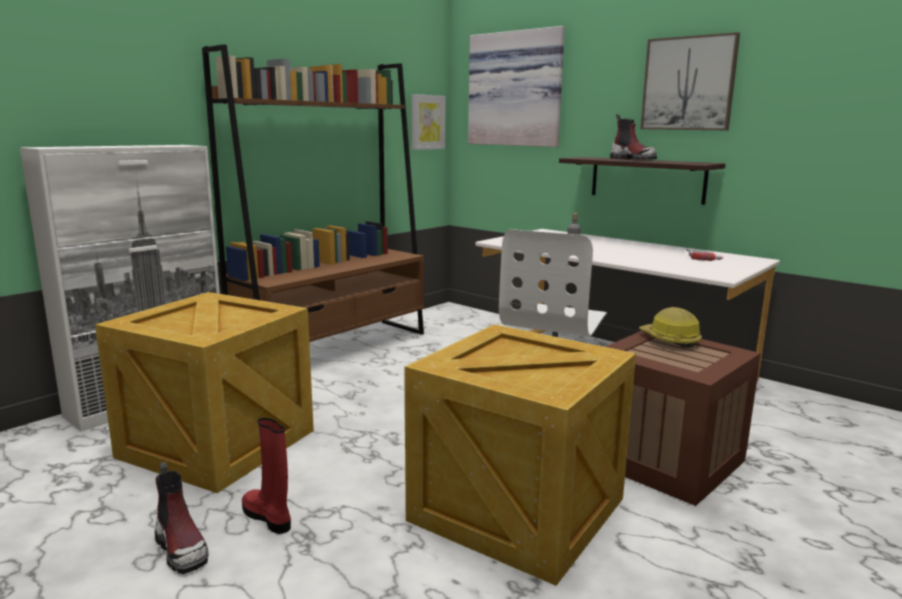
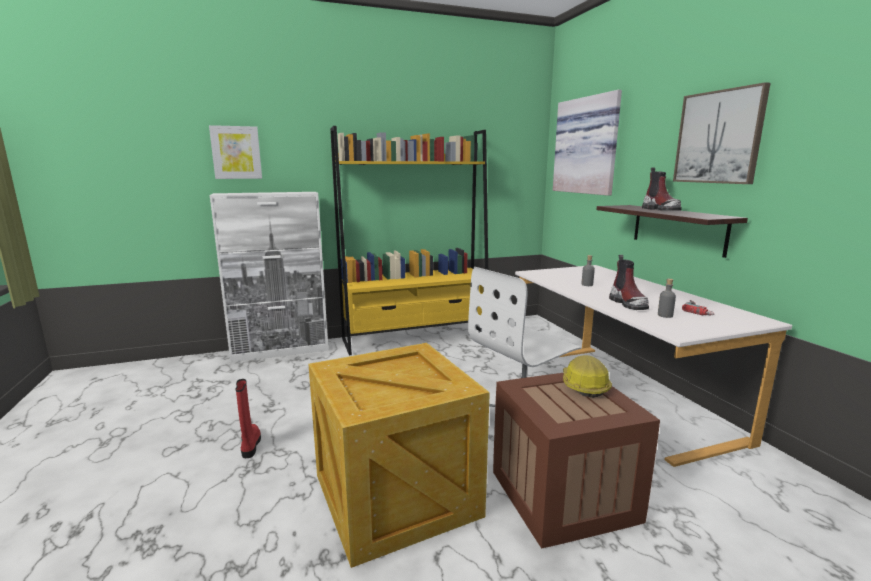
camera: 30 degrees right, 0 degrees up
crate [95,292,314,493] -> none
boot [155,462,208,574] -> boot moved to [609,255,649,310]
brown bookcase [202,44,424,342] -> yellow bookcase [330,126,488,355]
picture [412,94,446,150] -> picture moved to [209,125,262,179]
none -> grey bottle [658,279,676,318]

